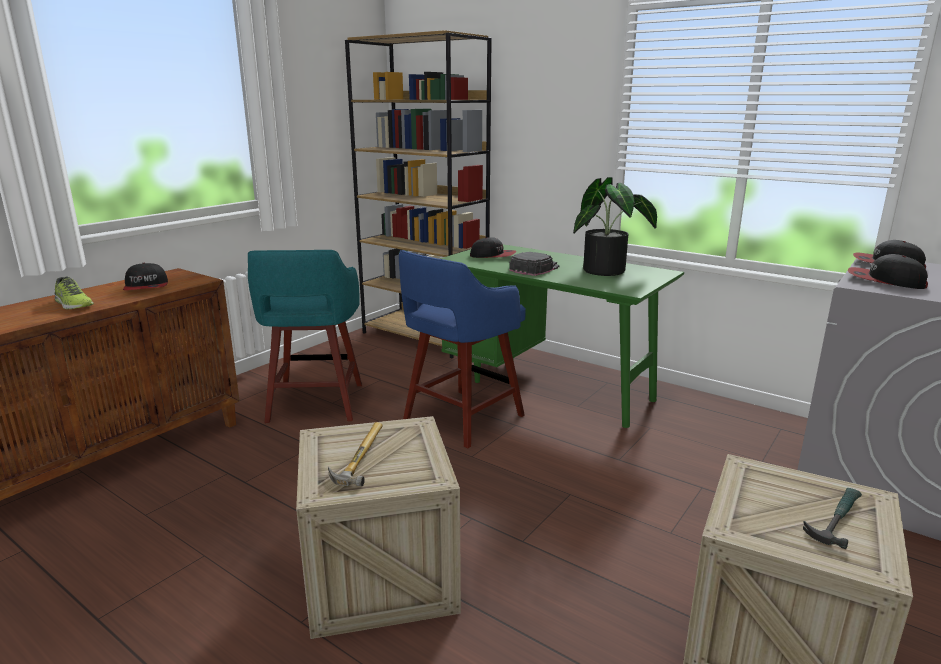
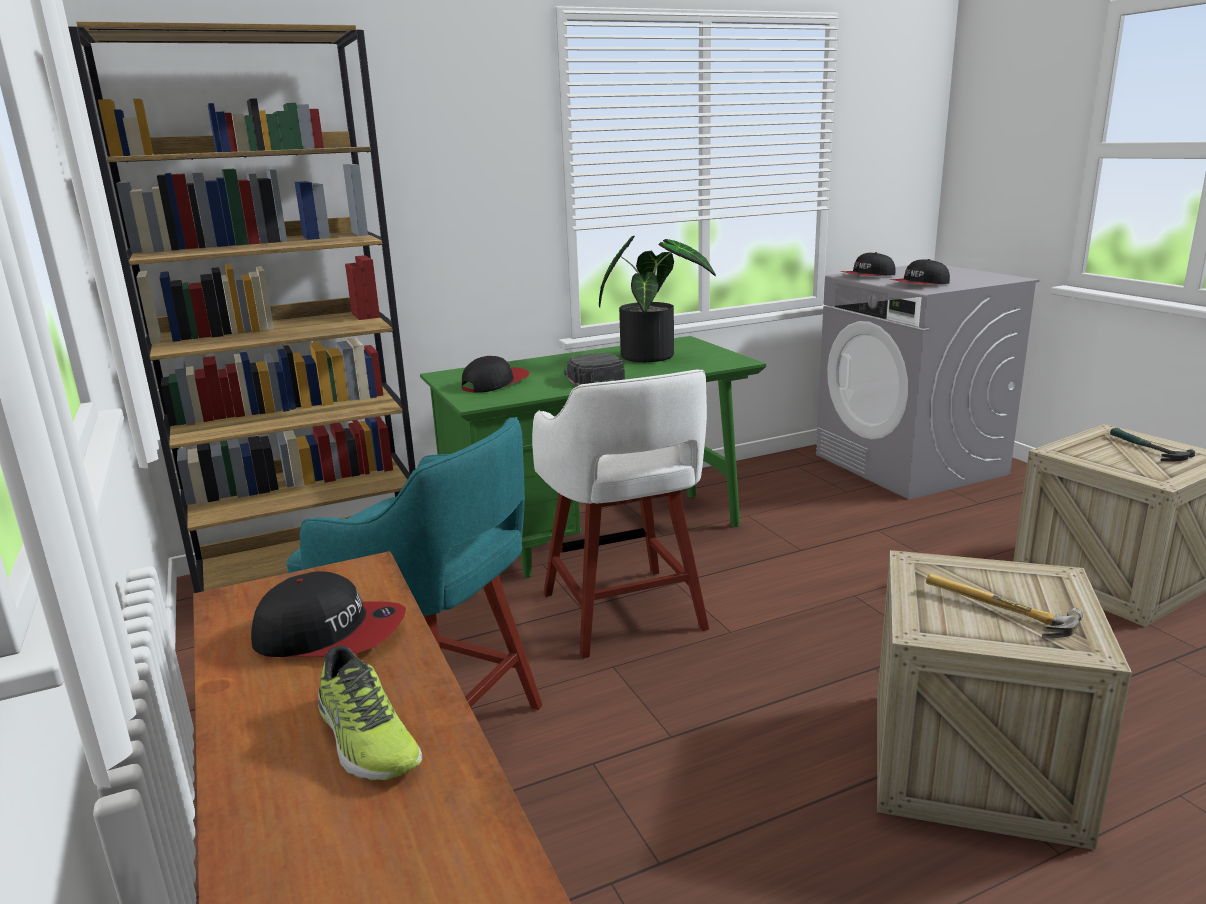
camera: 60 degrees left, 0 degrees up
shoe [54,276,94,309] -> shoe turned 75 degrees clockwise [318,646,422,780]
blue stool [399,250,526,449] -> white stool [532,369,709,659]

